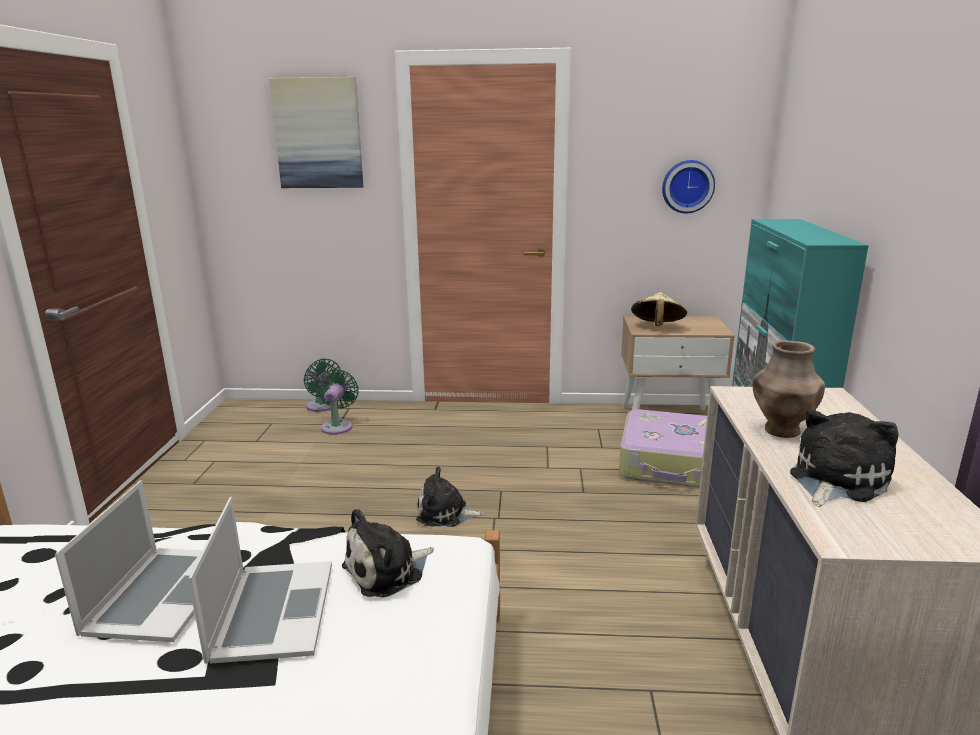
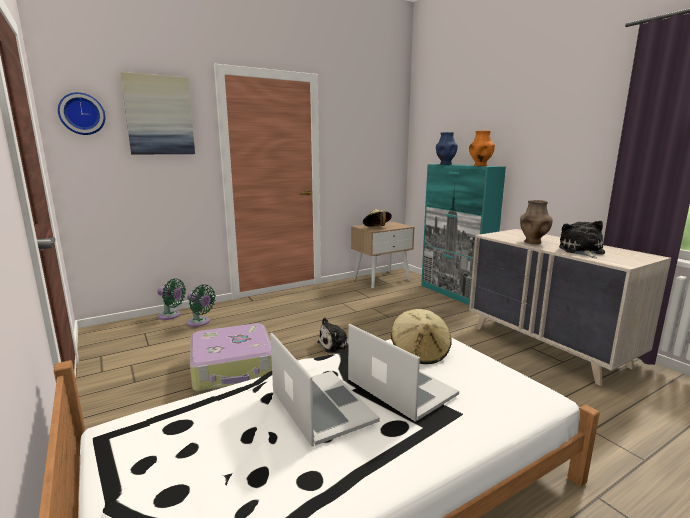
camera: 35 degrees left, 5 degrees down
green fan [318,369,358,434] -> green fan turned 150 degrees clockwise [186,284,216,327]
plush toy [342,508,434,598] -> beige hat [391,309,452,364]
suitcase [619,409,707,488] -> suitcase moved to [190,323,272,392]
wall clock [662,160,715,213] -> wall clock moved to [58,92,105,135]
none -> blue vase [436,132,458,165]
none -> orange vase [469,131,495,166]

